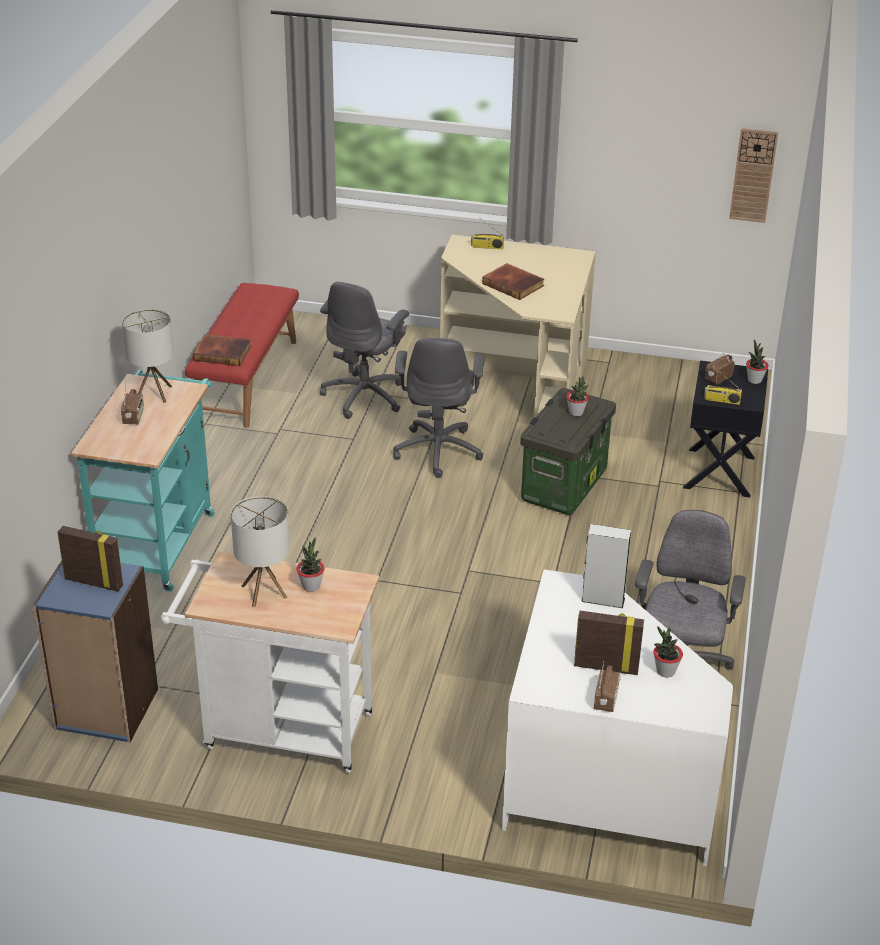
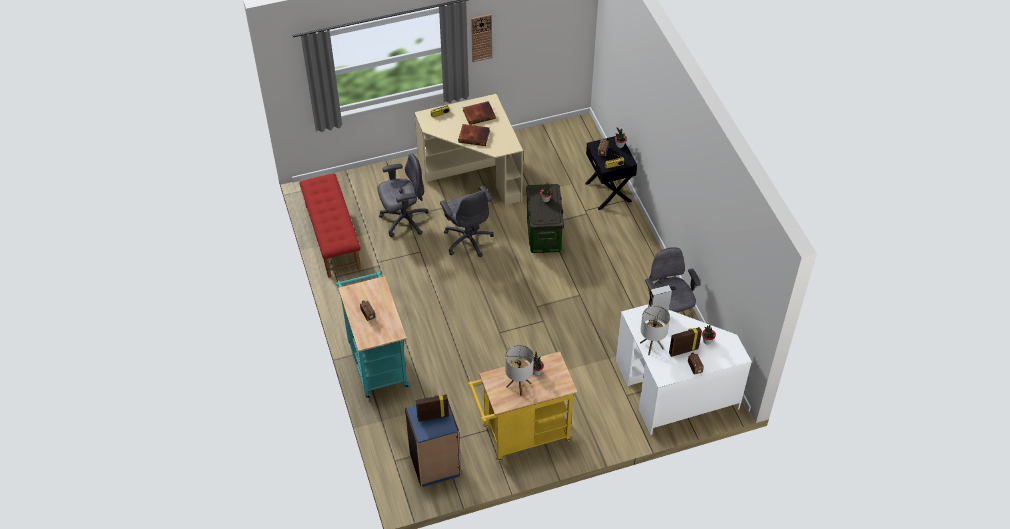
camera: 30 degrees left, 15 degrees up
table lamp [122,309,174,403] -> table lamp moved to [640,306,670,355]
white cart [161,551,379,773] -> yellow cart [468,352,578,461]
book [193,334,251,366] -> book moved to [463,101,496,125]
grey office chair [320,282,409,419] -> grey office chair turned 105 degrees counterclockwise [377,153,429,237]
wall clock [729,128,778,223] -> wall clock moved to [471,14,492,62]

